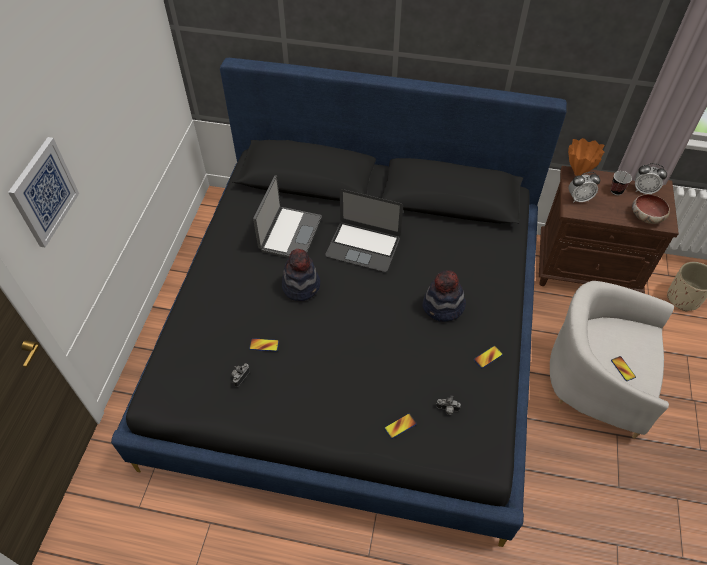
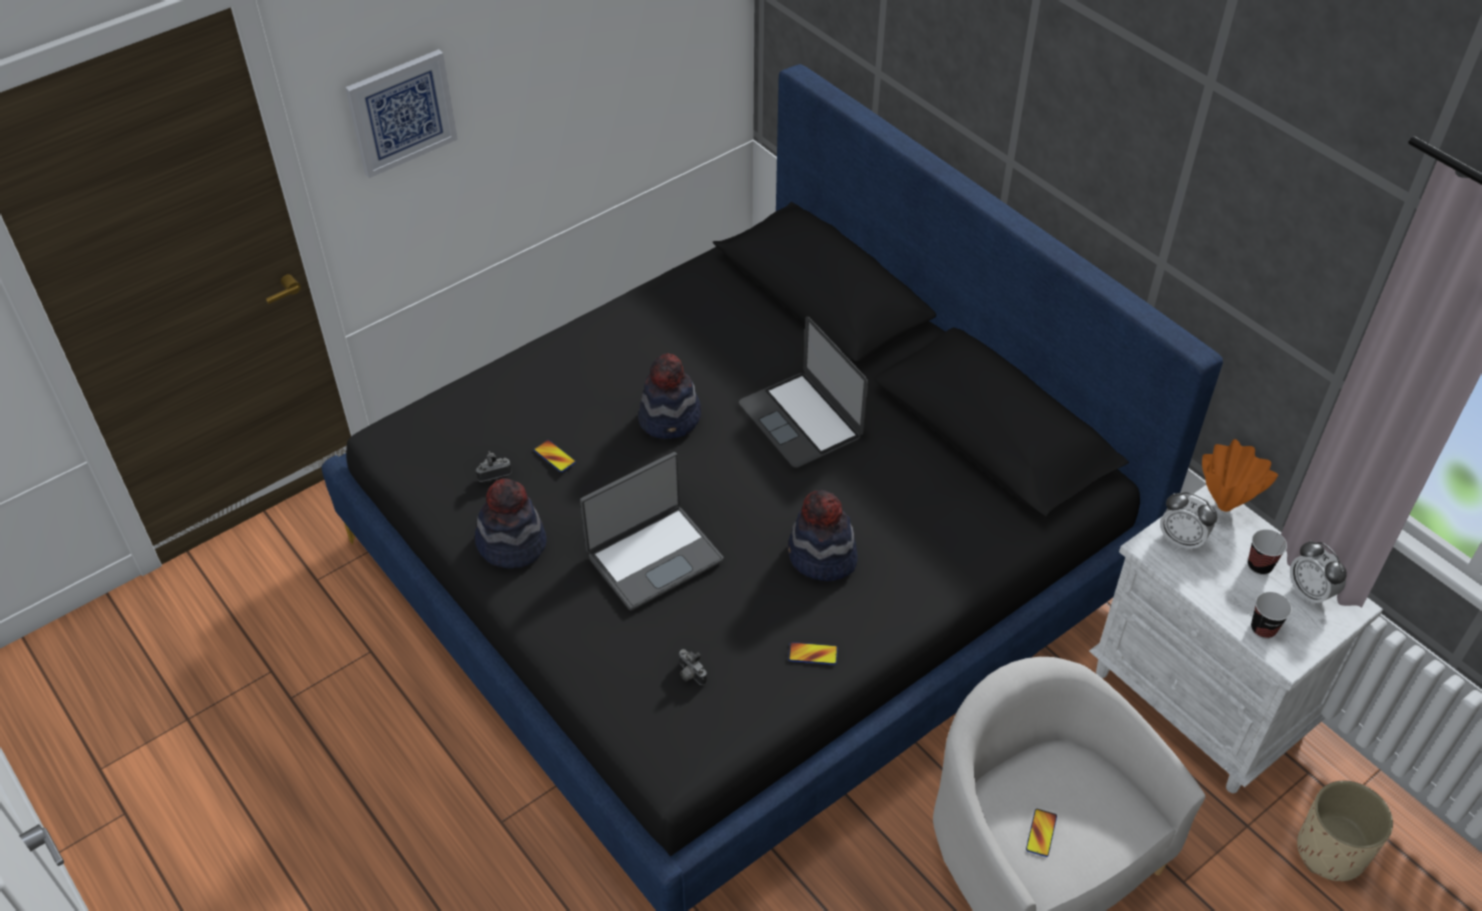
camera: 40 degrees right, 5 degrees down
laptop [253,175,322,258] -> laptop moved to [580,452,724,610]
phone [384,413,417,439] -> none
brown nightstand [539,166,679,294] -> white nightstand [1089,485,1383,793]
bowl [632,194,670,224] -> cup [1251,592,1292,639]
none -> hat [475,478,547,569]

